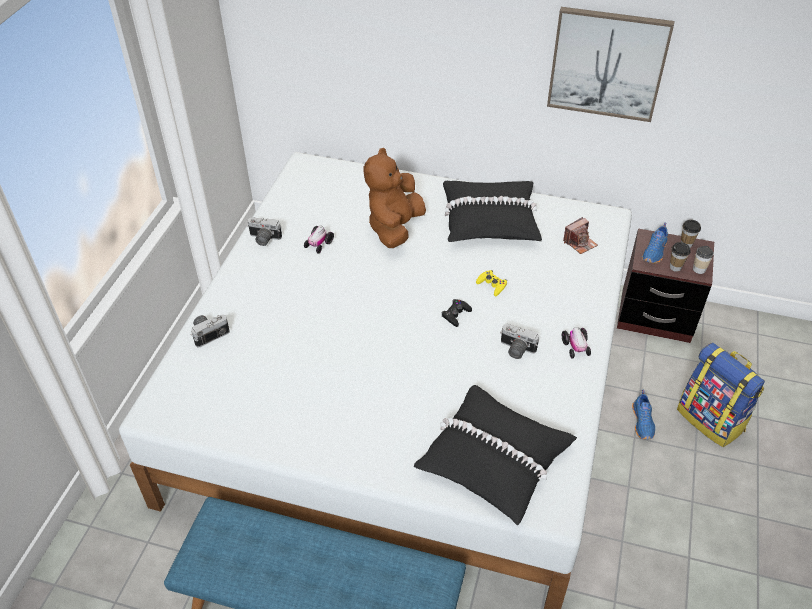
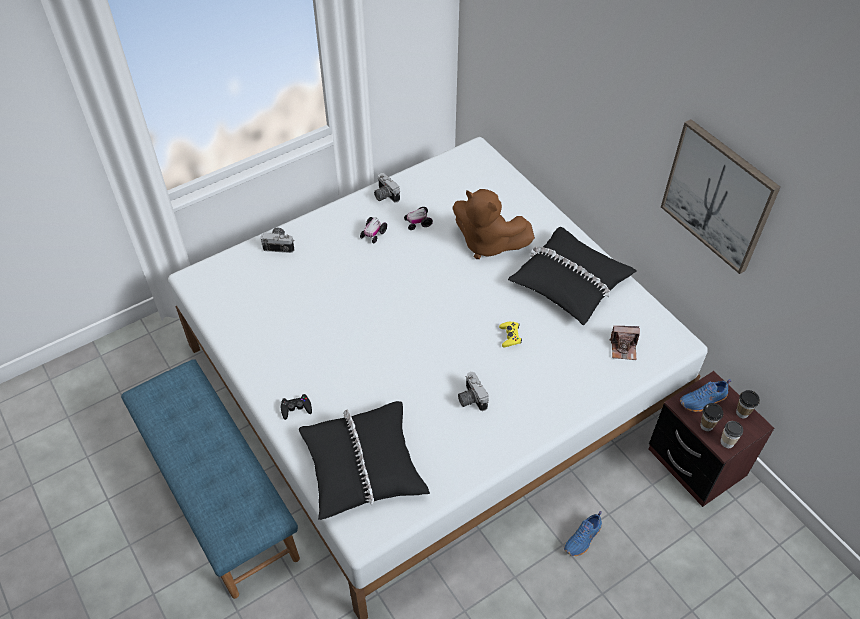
camera: 40 degrees right, 5 degrees up
brown plush toy [364,148,426,248] -> brown plush toy turned 120 degrees counterclockwise [453,189,535,259]
black game controller [442,299,472,327] -> black game controller moved to [281,394,312,420]
toy car [562,327,591,359] -> toy car moved to [360,217,387,244]
backpack [677,343,765,447] -> none

